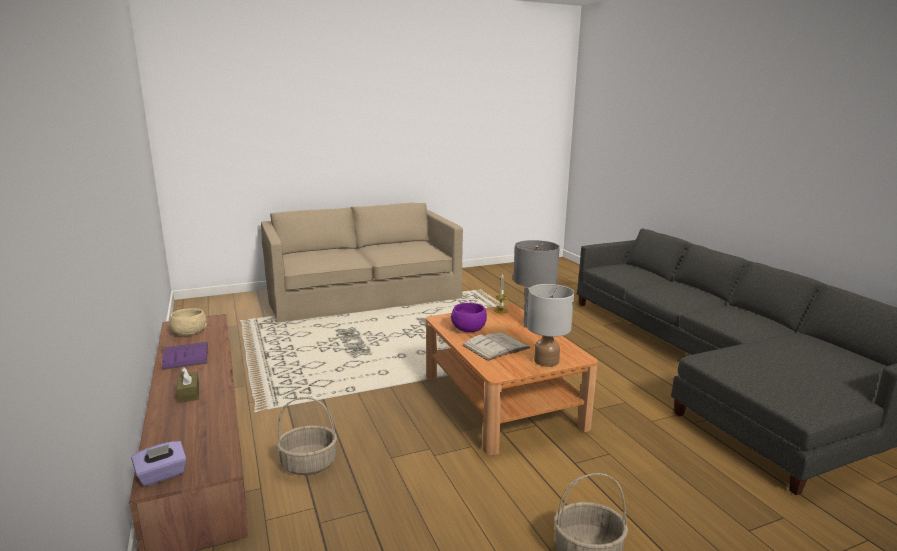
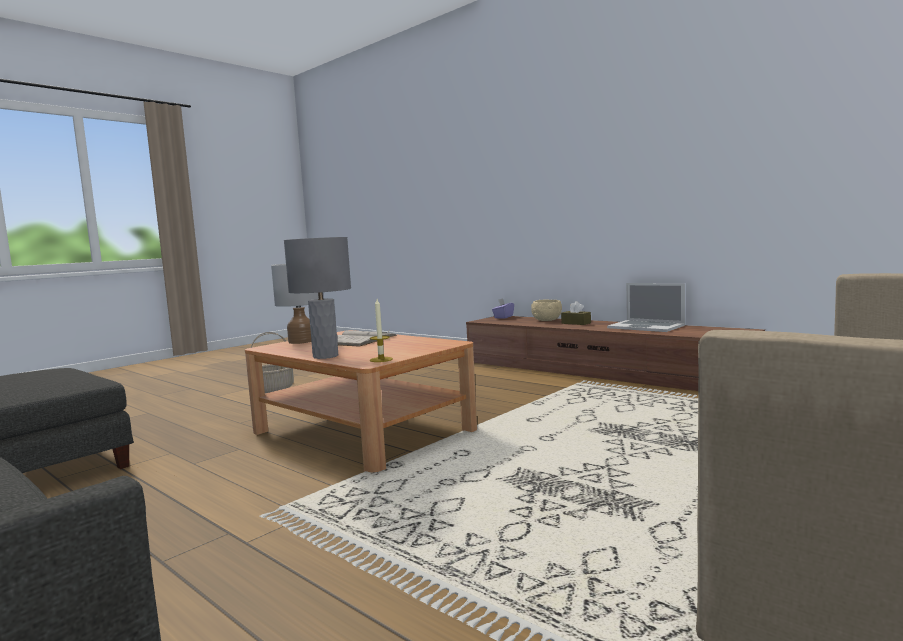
camera: 155 degrees right, 10 degrees down
purple book [161,342,208,370] -> laptop [607,283,685,332]
beige bowl [169,308,207,336] -> beige bowl moved to [531,300,562,321]
basket [277,397,337,475] -> none
purple bowl [451,303,487,332] -> none

